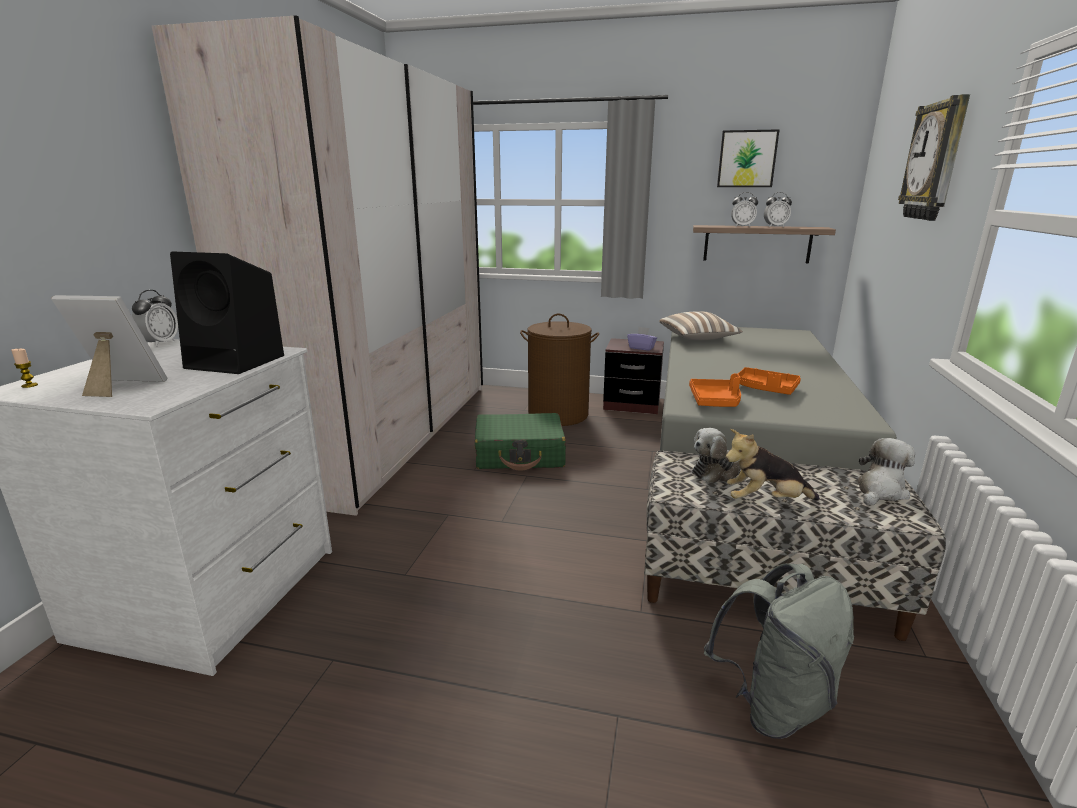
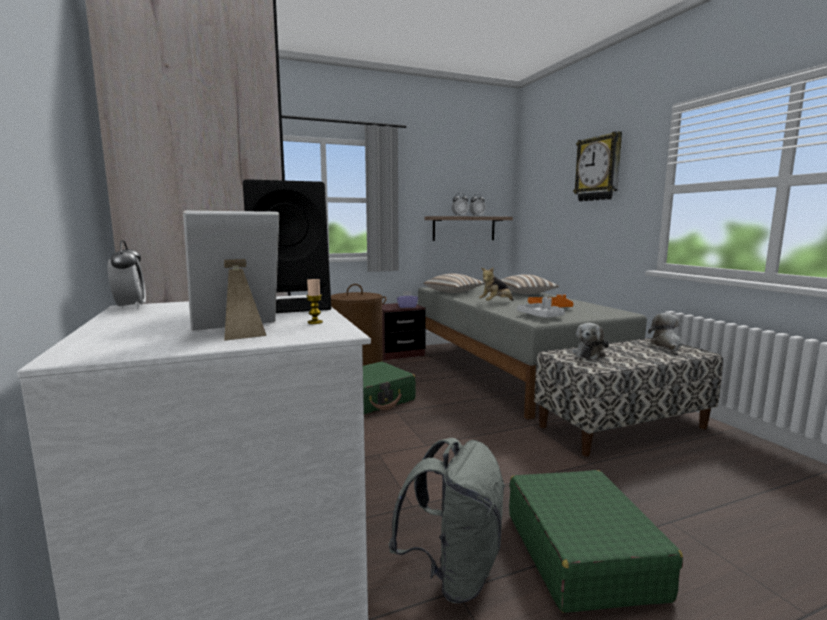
camera: 35 degrees left, 10 degrees down
candle [11,349,38,388] -> candle moved to [306,278,323,324]
orange tray [689,373,741,407] -> white tray [517,297,565,318]
grey backpack [704,563,854,739] -> grey backpack moved to [389,438,506,603]
picture [717,129,780,187] -> none
plush toy [725,429,820,500] -> plush toy moved to [479,267,514,301]
none -> pillow [501,274,559,294]
none -> green suitcase [509,470,683,613]

